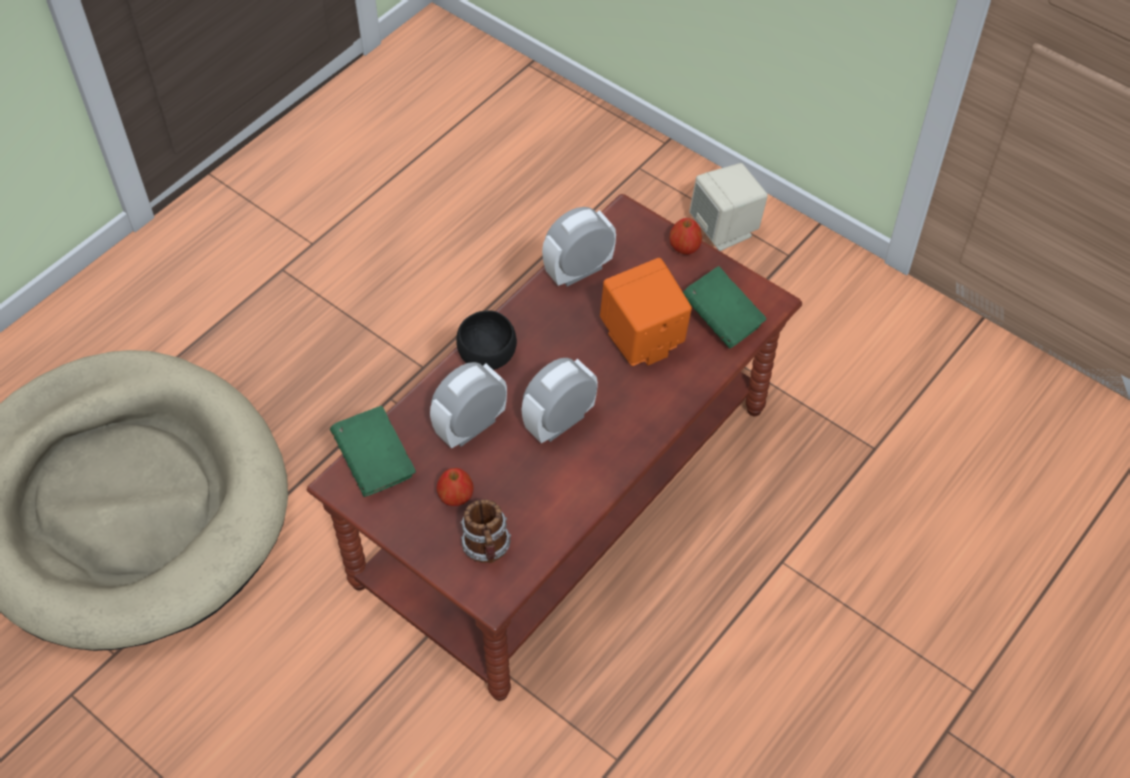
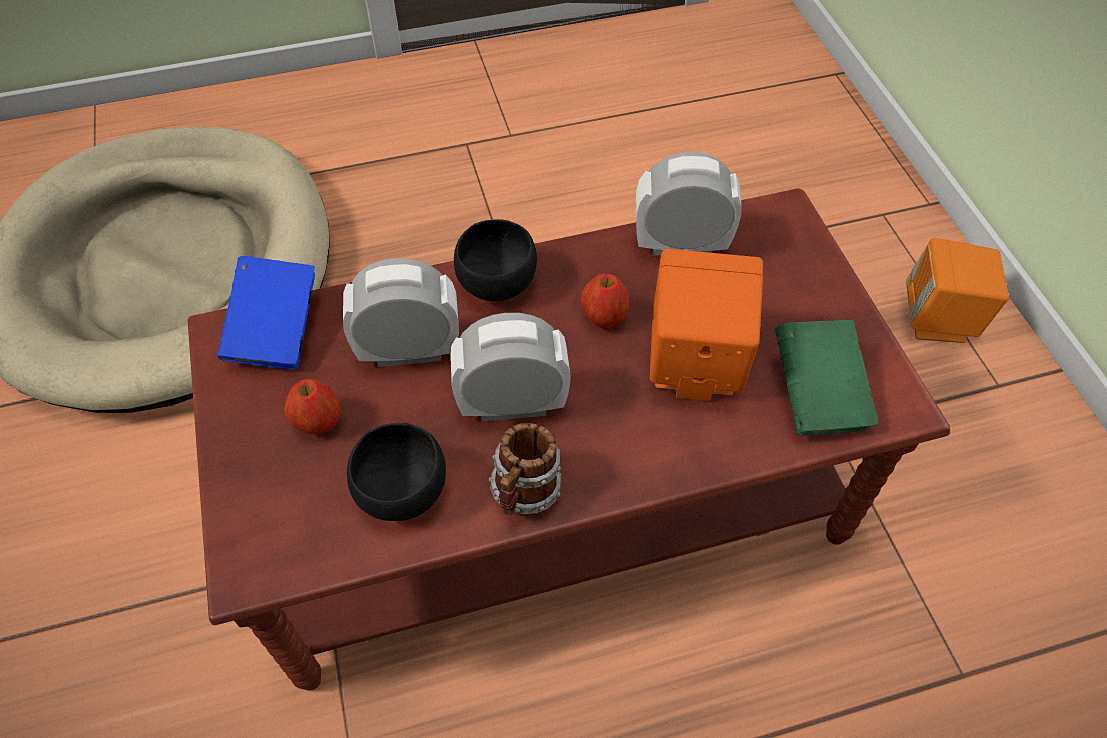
camera: 35 degrees right, 0 degrees up
green book [330,406,416,497] -> blue book [217,256,315,369]
mug [461,499,511,563] -> mug moved to [489,423,561,516]
apple [669,218,702,255] -> apple moved to [580,274,629,329]
beige speaker [689,163,768,251] -> orange speaker [906,238,1009,343]
none -> black bowl [347,423,446,521]

